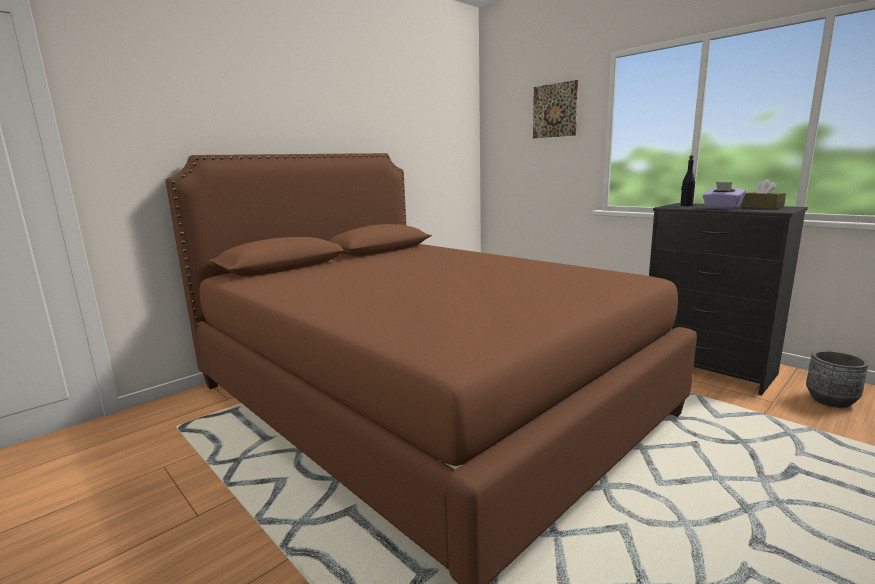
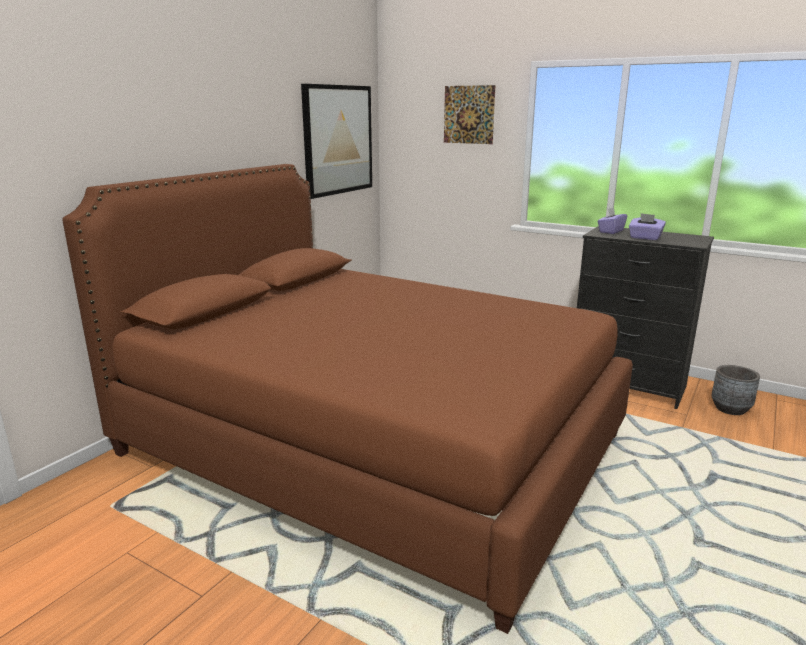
camera: 15 degrees left, 5 degrees up
black bottle [680,155,695,206] -> purple tissue box [598,207,627,234]
brown tissue box [741,179,786,209] -> none
none -> picture [301,84,372,199]

